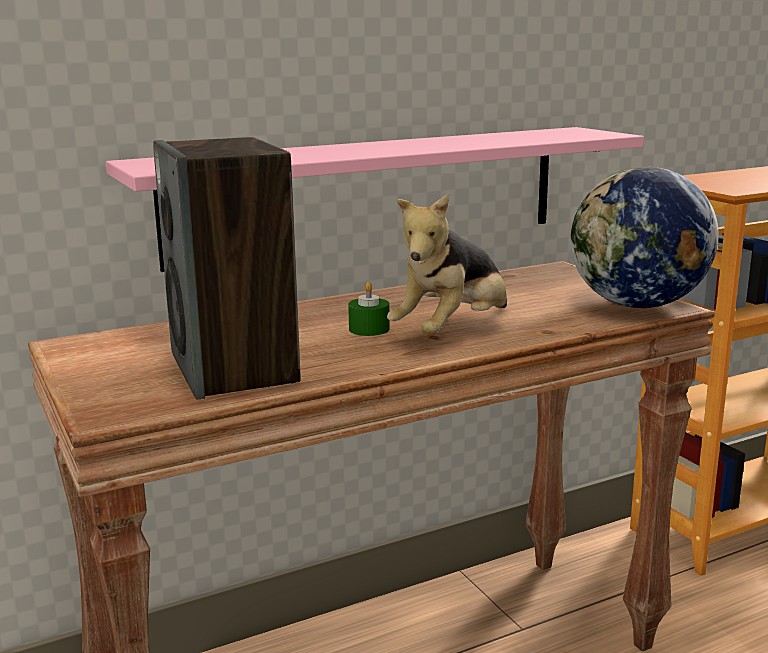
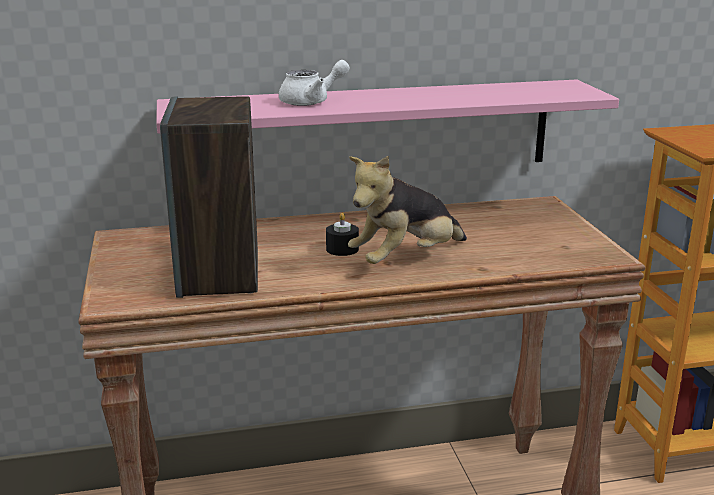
camera: 15 degrees right, 5 degrees up
green candle [348,282,390,336] -> black candle [326,212,359,256]
globe [571,167,719,308] -> none
none -> white teapot [279,60,350,106]

